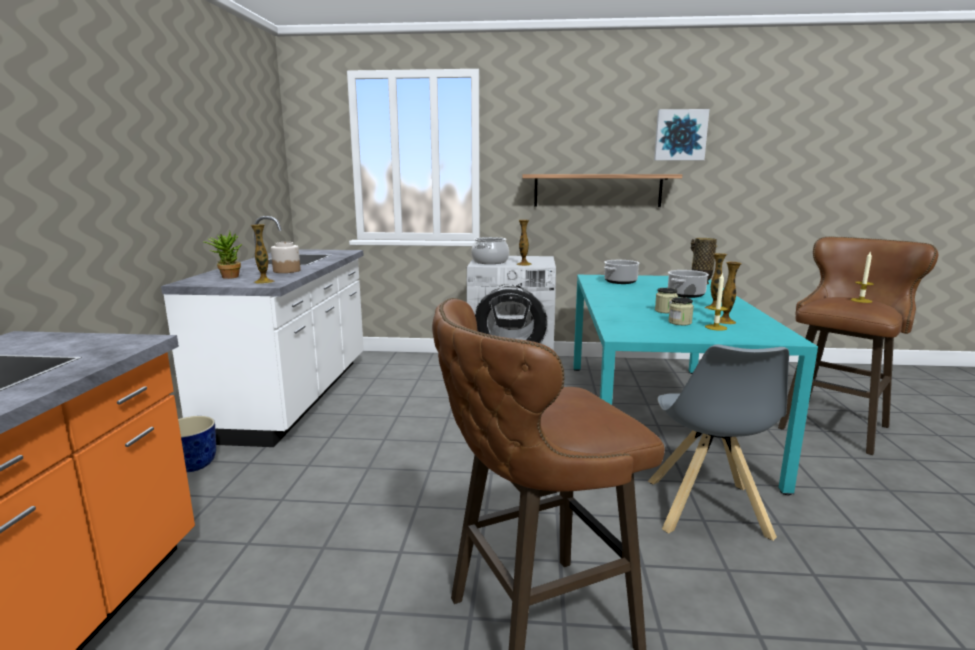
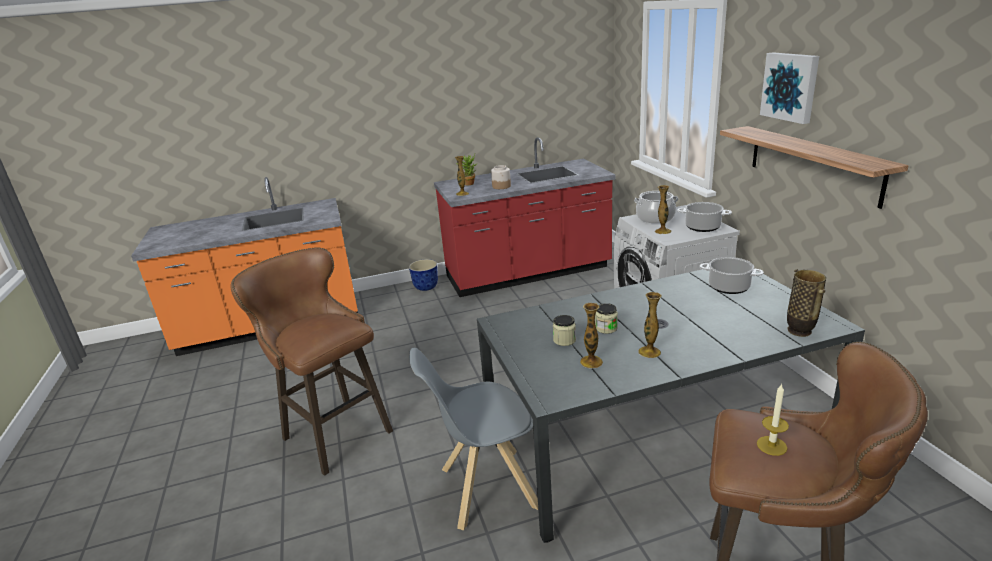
camera: 70 degrees right, 10 degrees up
white counter [161,216,364,447] -> red counter [434,137,616,297]
turquoise dining table [573,275,818,495] -> grey dining table [477,269,865,543]
picture [654,109,709,161] -> picture moved to [760,52,819,124]
cooking pot [668,270,709,298] -> cooking pot moved to [677,202,732,232]
candle [705,274,728,331] -> none

